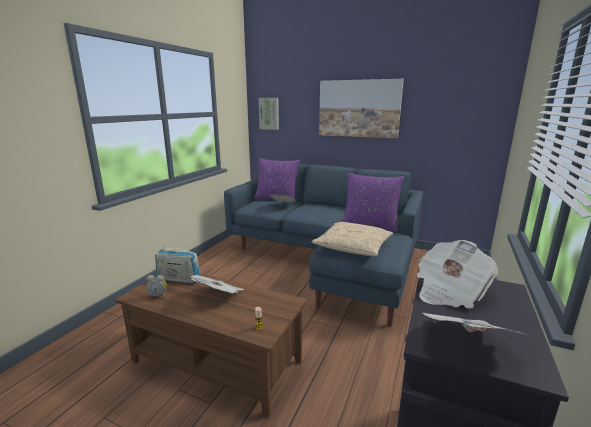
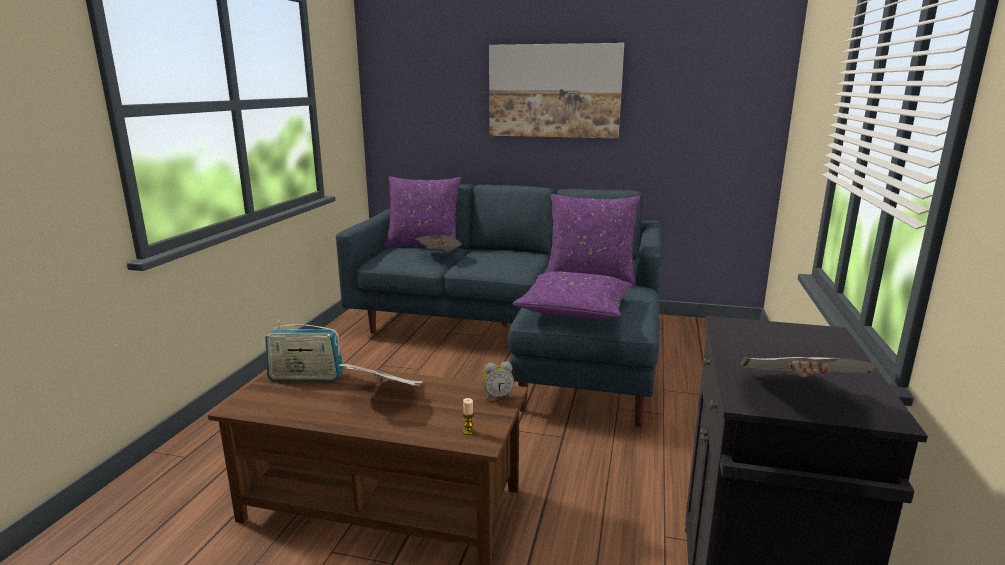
camera: 10 degrees left, 0 degrees up
alarm clock [146,275,167,298] -> alarm clock moved to [483,362,514,400]
picture [259,98,279,130] -> none
beige pillow [311,222,393,256] -> purple pillow [512,271,632,319]
newspaper [416,240,498,308] -> none

